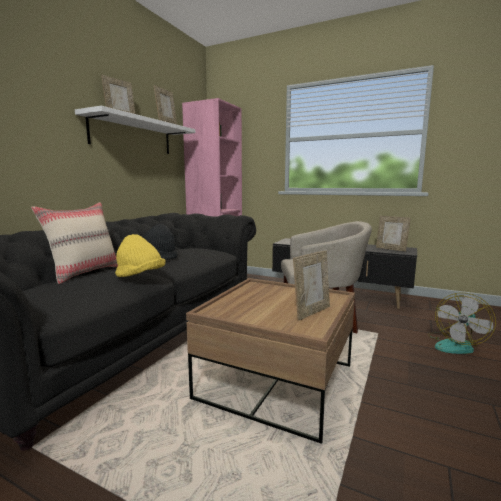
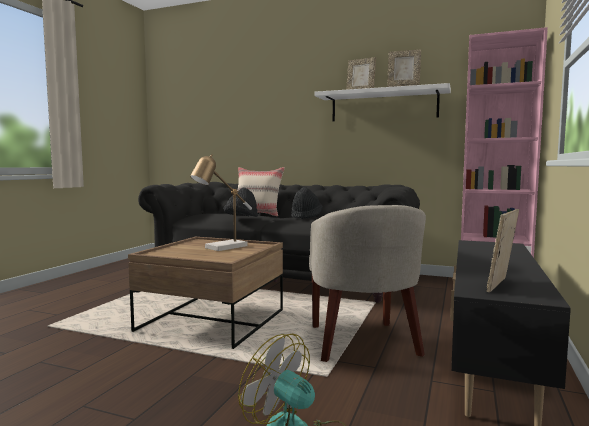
camera: 85 degrees right, 5 degrees down
yellow hat [115,234,166,277] -> black hat [223,188,258,217]
picture frame [293,251,330,320] -> none
none -> table lamp [190,154,252,251]

